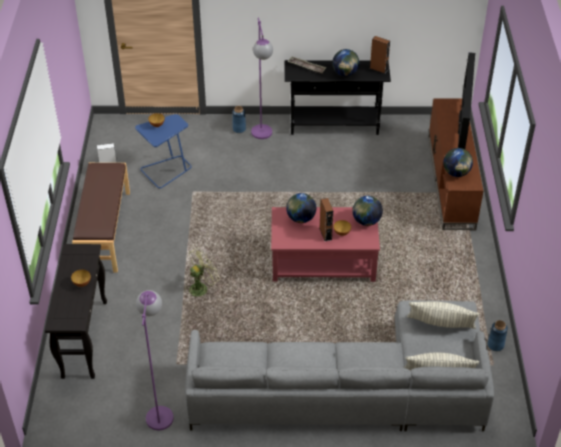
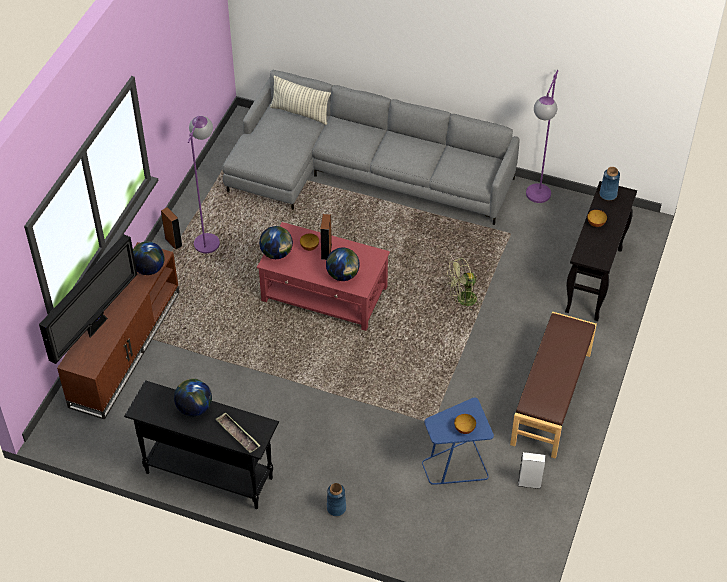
camera: 160 degrees left, 5 degrees up
purple floor lamp [251,18,273,139] -> purple floor lamp moved to [188,116,220,253]
brown speaker [370,36,390,74] -> brown speaker moved to [161,207,182,249]
pillow [407,301,479,329] -> none
blue vase [487,320,508,351] -> blue vase moved to [599,167,620,200]

